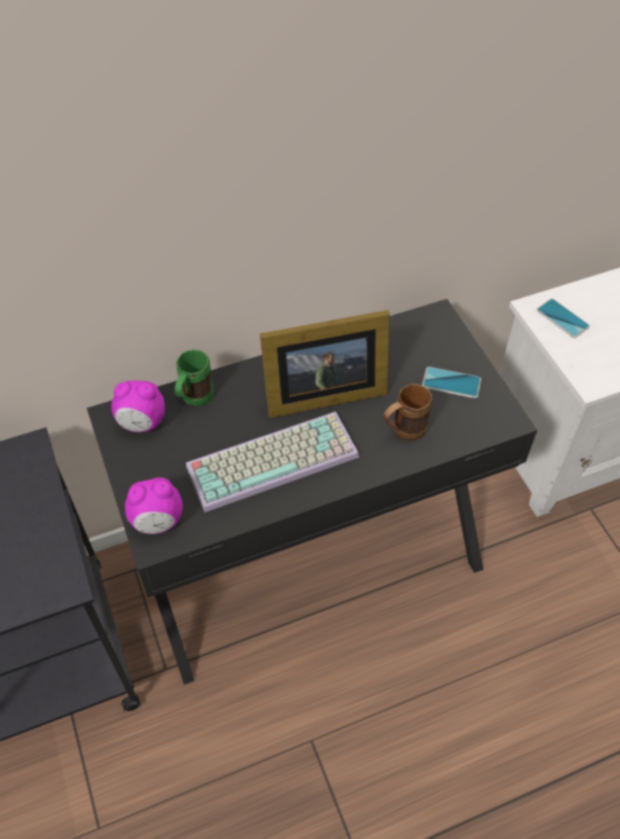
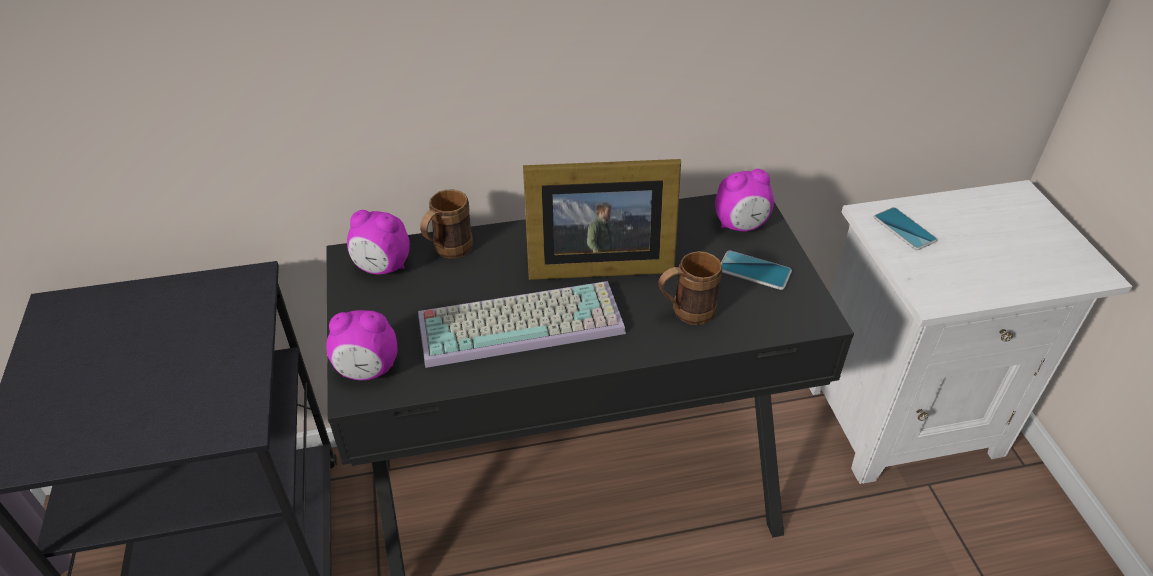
camera: 10 degrees right, 10 degrees down
green mug [175,350,214,406] -> brown mug [420,190,473,259]
none -> alarm clock [715,169,774,231]

